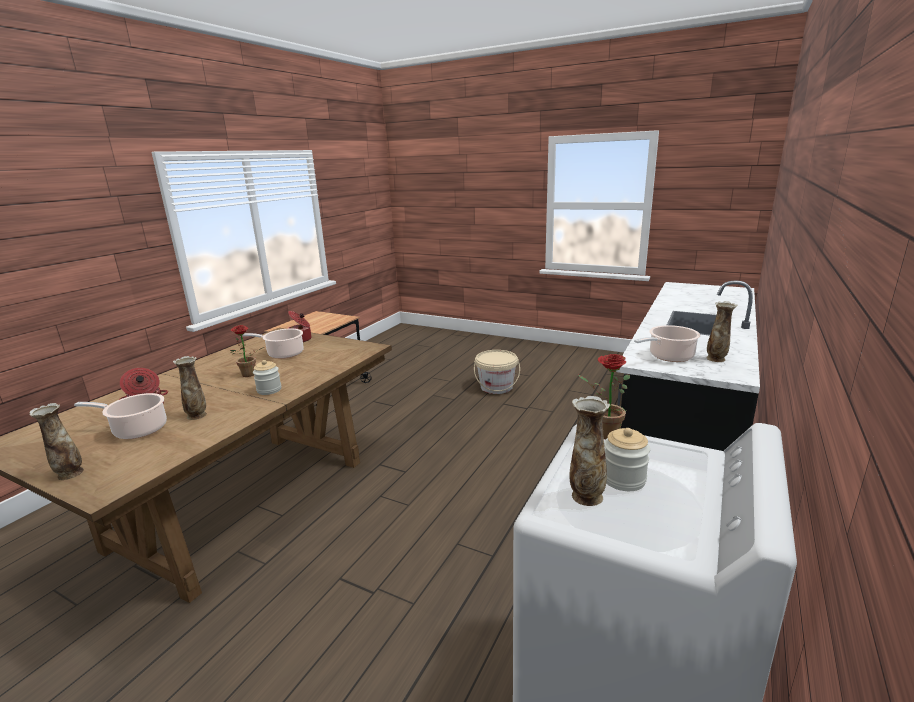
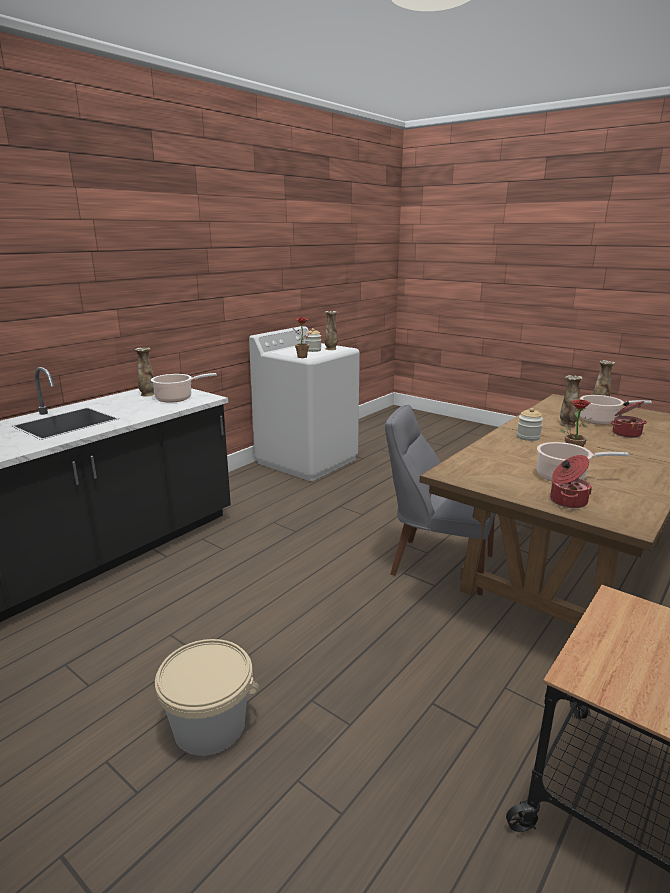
camera: 170 degrees left, 0 degrees up
none -> grey chair [385,405,495,596]

